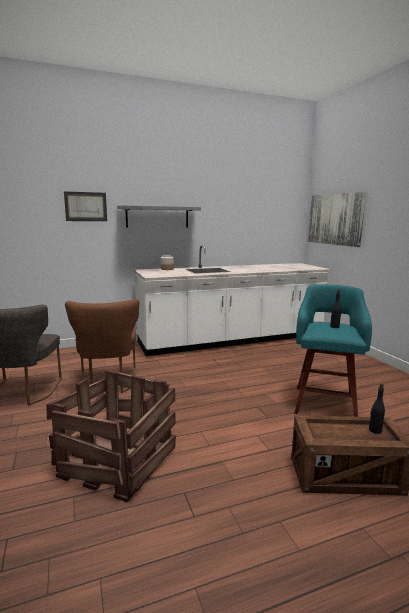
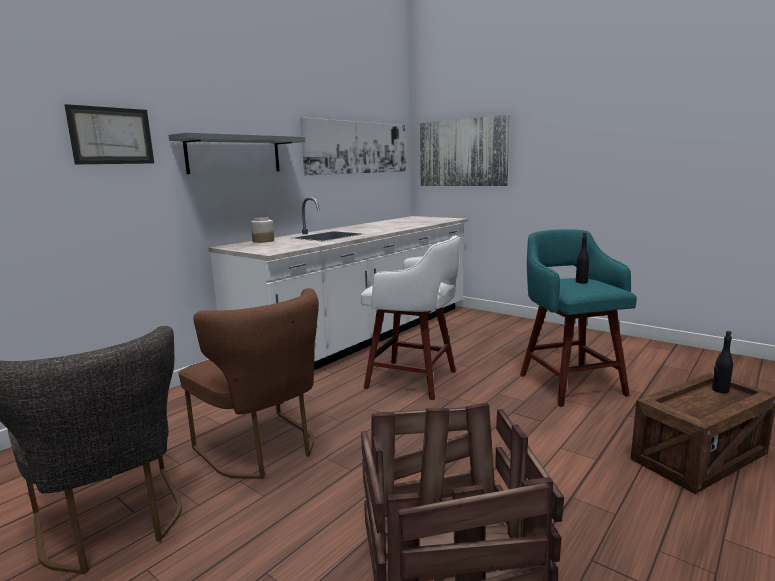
camera: 30 degrees left, 0 degrees up
none -> picture [300,117,406,175]
none -> white stool [361,235,460,400]

